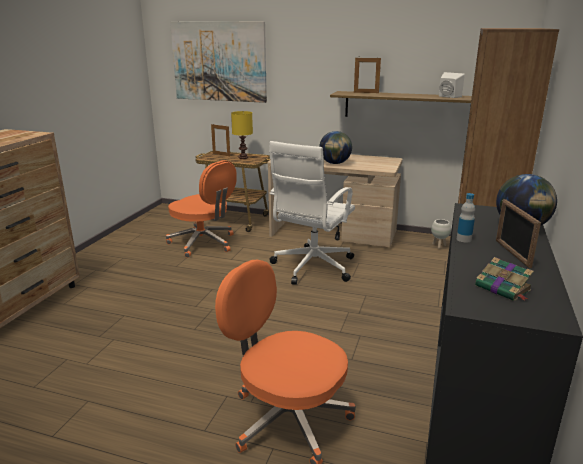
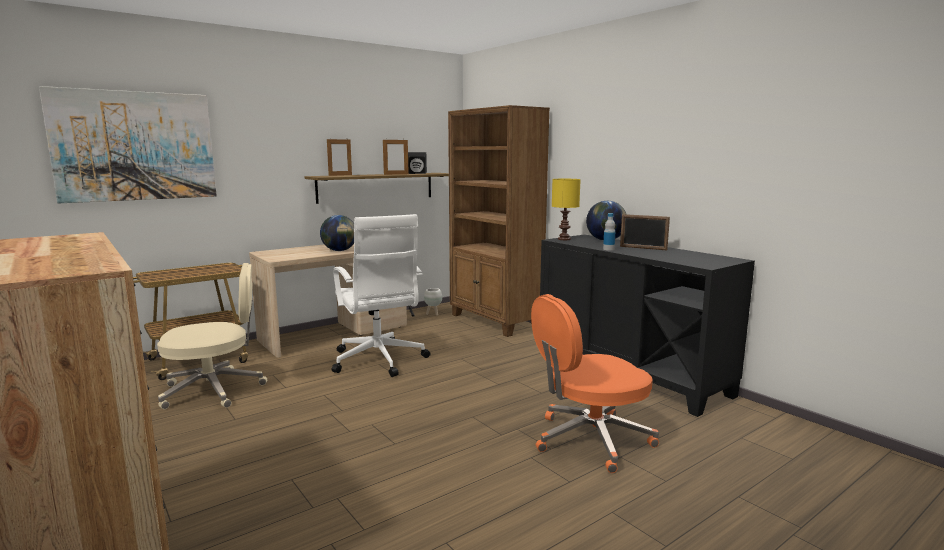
camera: 55 degrees left, 10 degrees down
orange office chair [166,160,237,258] -> beige office chair [157,263,267,409]
picture frame [211,124,230,156] -> picture frame moved to [383,140,409,175]
yellow table lamp [231,111,253,159] -> yellow table lamp moved to [552,179,581,240]
white speaker [439,72,465,98] -> black speaker [408,152,427,174]
book [475,257,534,301] -> none

